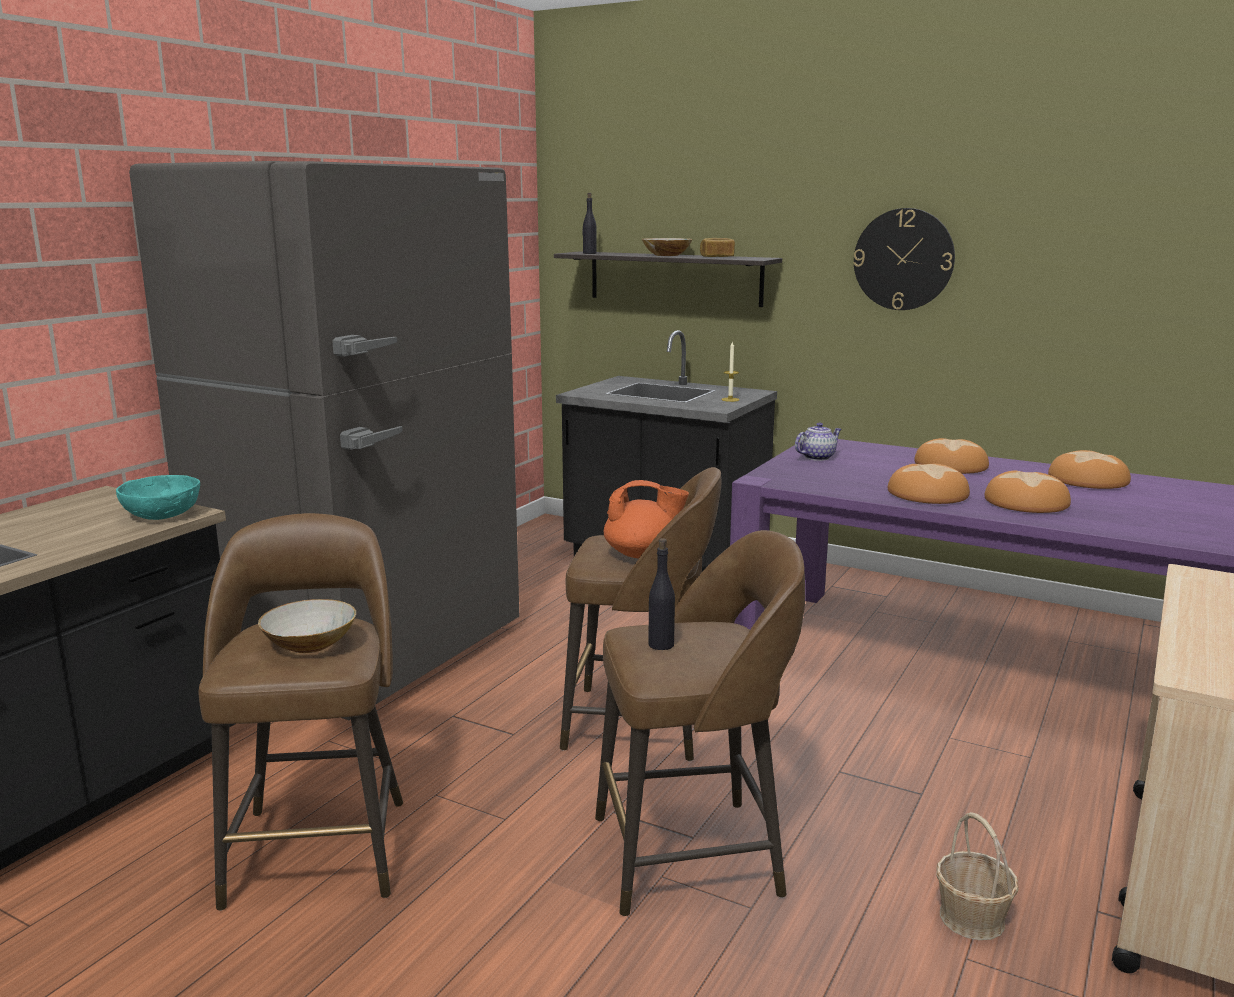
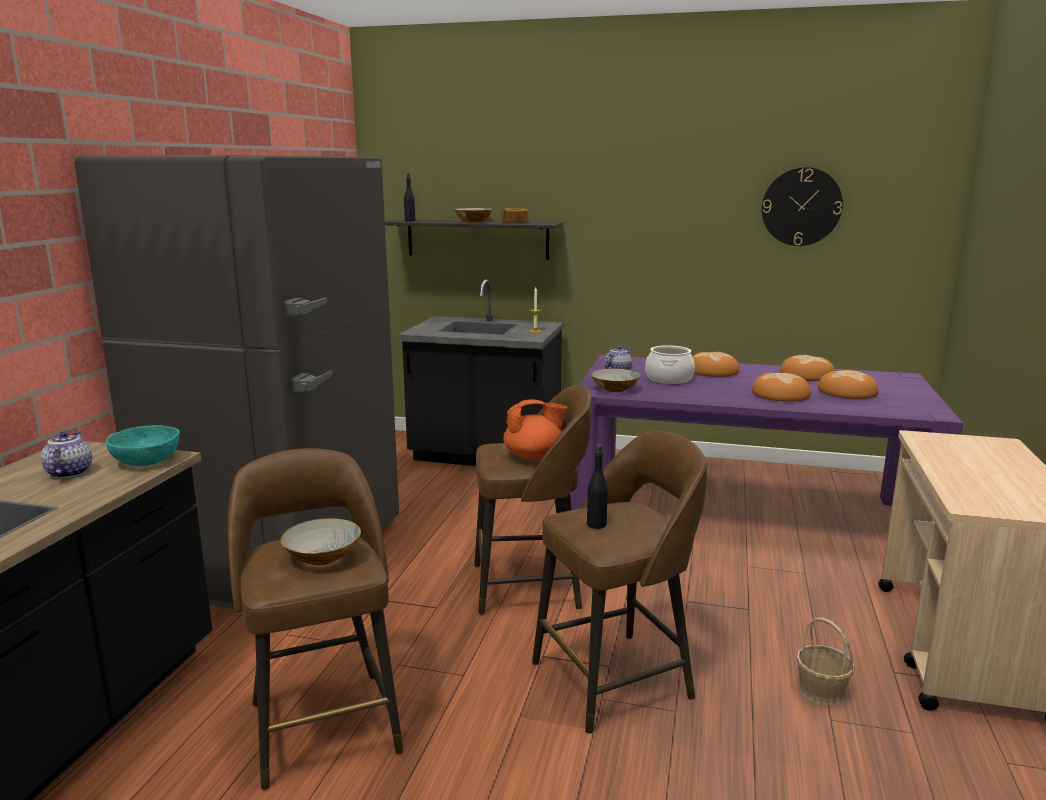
camera: 15 degrees left, 0 degrees up
wall clock [853,208,955,310] -> wall clock moved to [762,167,843,246]
bread [888,464,970,504] -> bread moved to [818,370,879,399]
none -> teapot [41,431,92,478]
none -> bowl [591,368,640,392]
none -> cooking pot [645,345,695,384]

